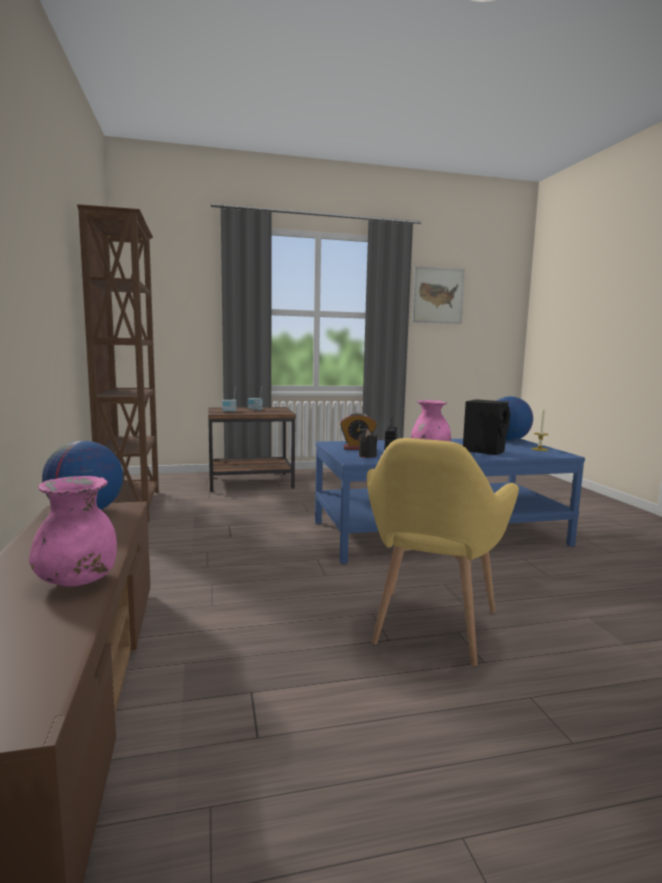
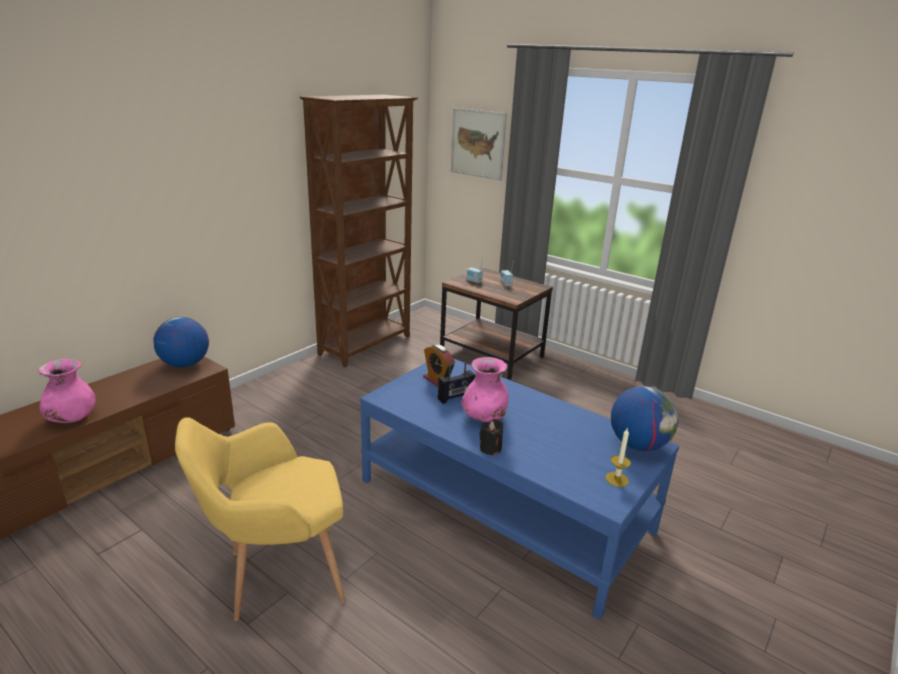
camera: 50 degrees right, 15 degrees up
black candle [359,430,377,458] -> black candle moved to [479,419,503,456]
picture [412,266,465,324] -> picture moved to [450,108,507,181]
black speaker [463,399,510,455] -> none

